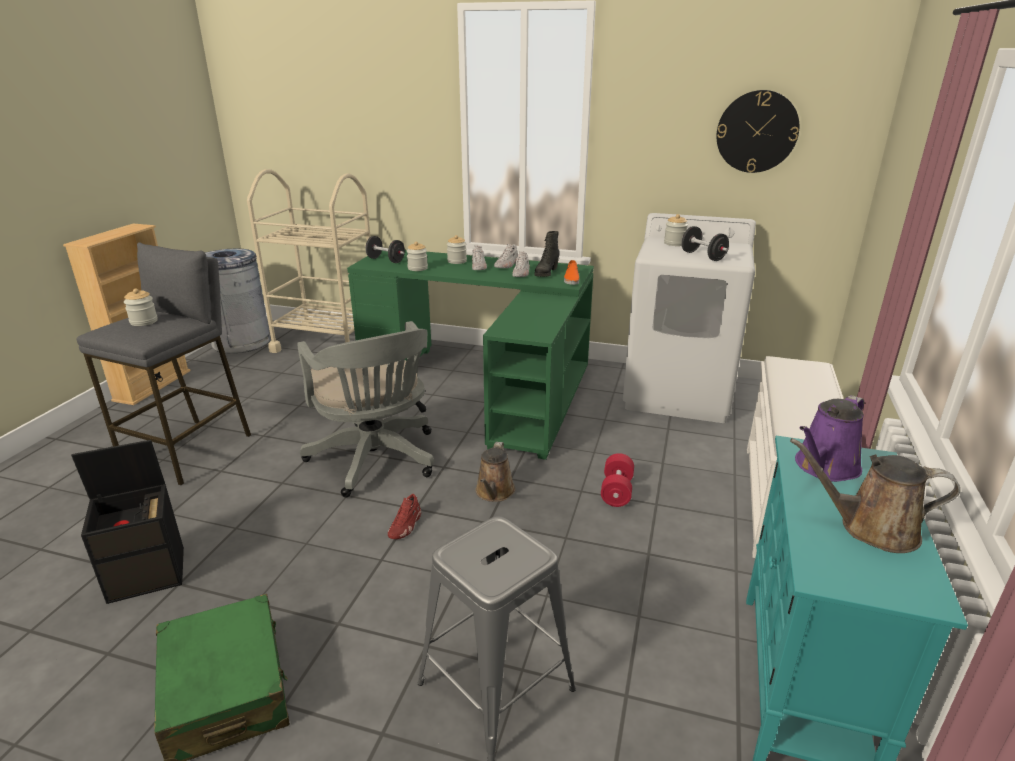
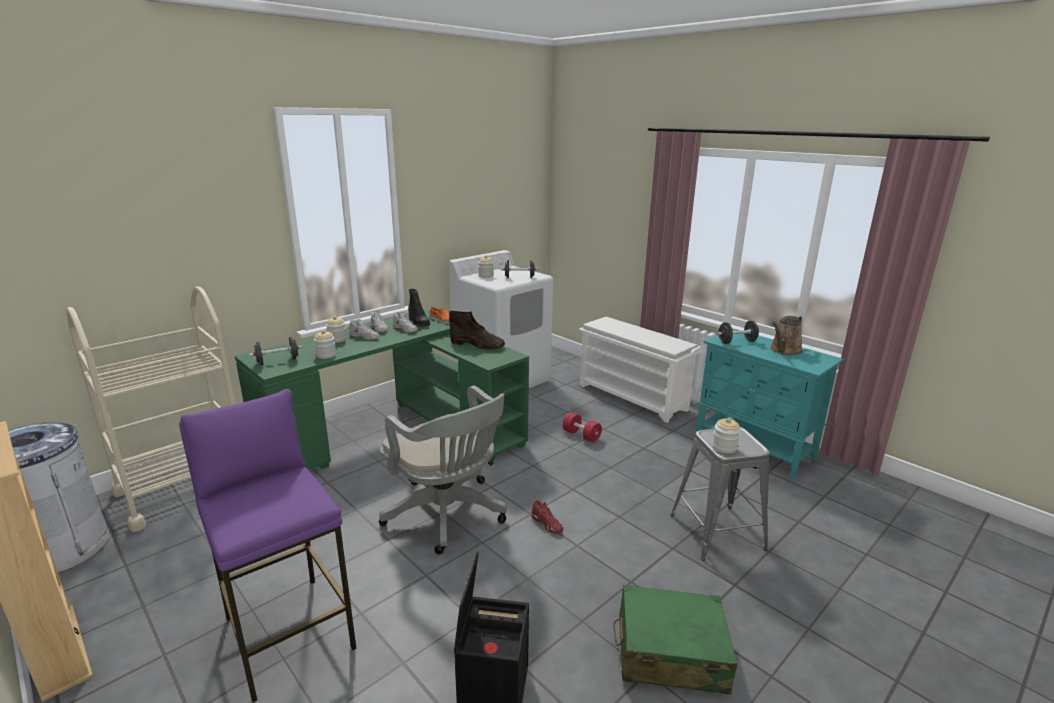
camera: 60 degrees left, 5 degrees down
grey stool [77,242,251,485] -> purple stool [179,389,357,703]
jar [124,289,158,326] -> jar moved to [712,418,740,453]
grey office chair [297,321,434,497] -> grey office chair turned 45 degrees clockwise [379,386,507,555]
brown watering can [475,442,516,502] -> none
wall clock [717,90,799,173] -> none
purple watering can [795,395,864,482] -> black dumbbell [717,321,760,344]
none -> brown boot [449,311,505,350]

